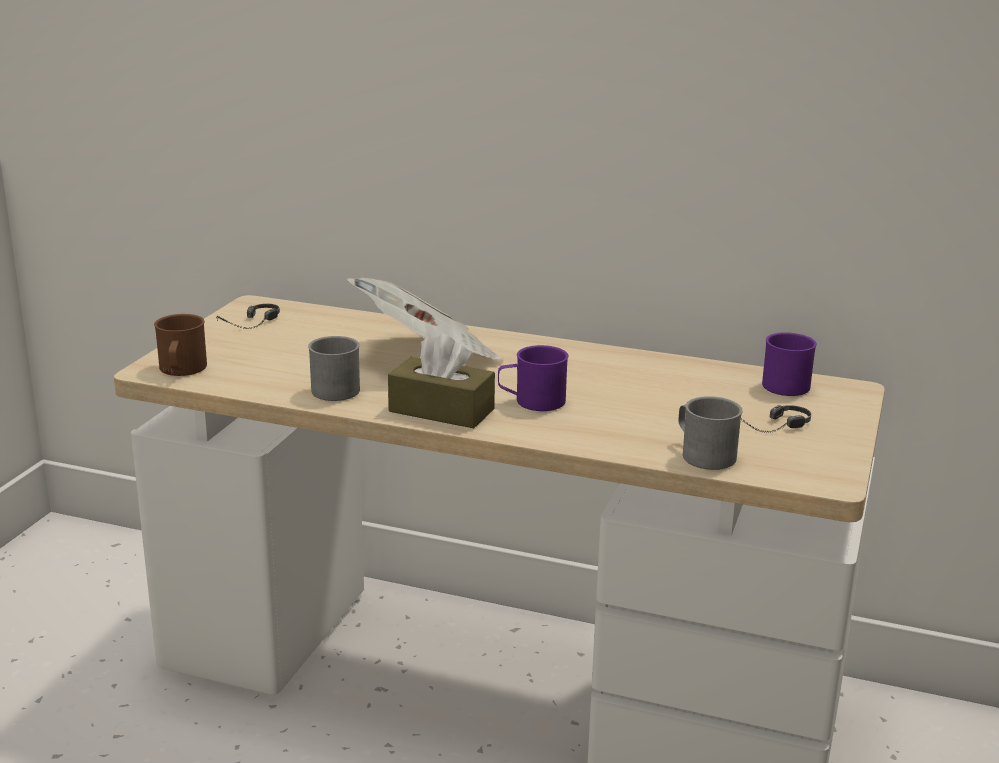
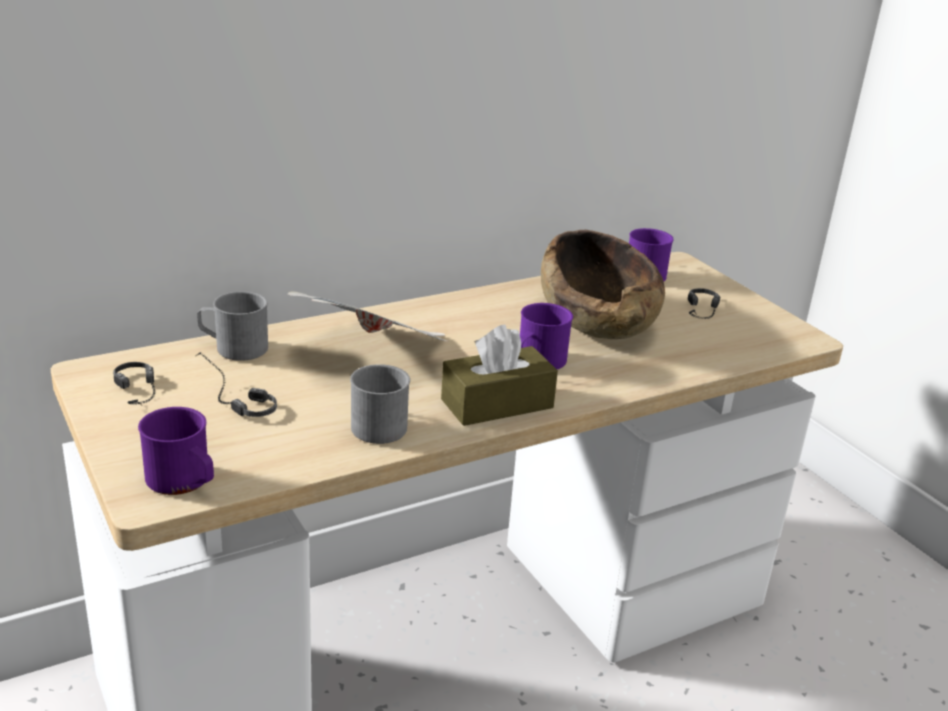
camera: 50 degrees left, 5 degrees up
brown mug [154,314,207,376] -> purple mug [138,407,214,495]
grey mug [678,396,743,470] -> grey mug moved to [197,291,268,361]
none -> headphones [196,352,277,417]
none -> brown bowl [541,230,665,339]

